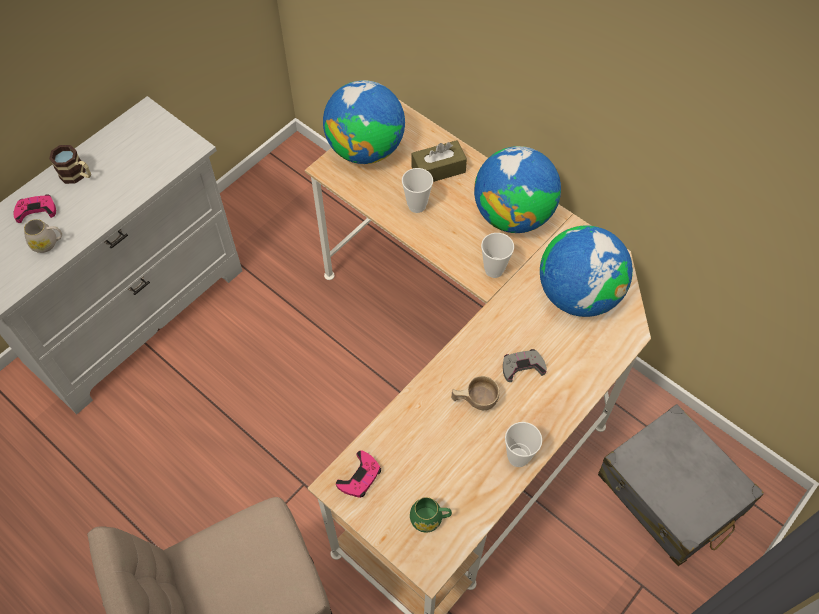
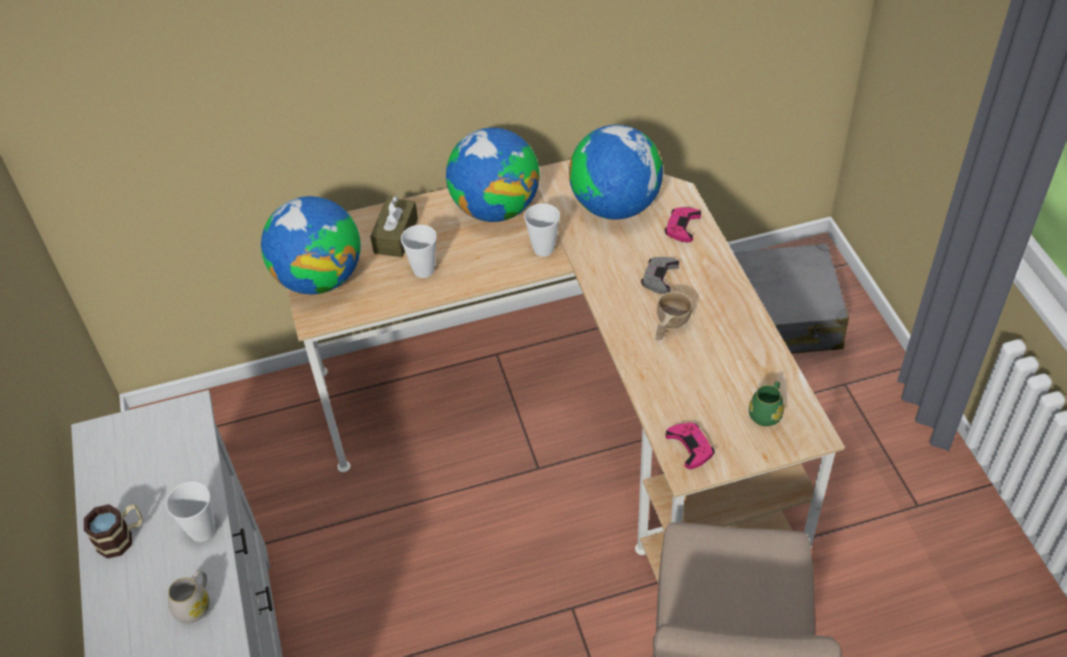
camera: 55 degrees left, 10 degrees down
pink game controller [14,194,56,223] -> pink game controller moved to [665,207,701,242]
cup [505,422,542,467] -> cup moved to [166,482,215,542]

